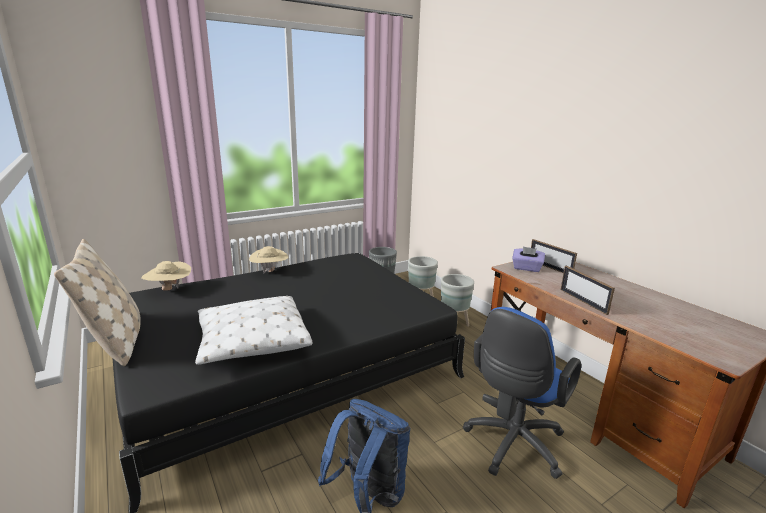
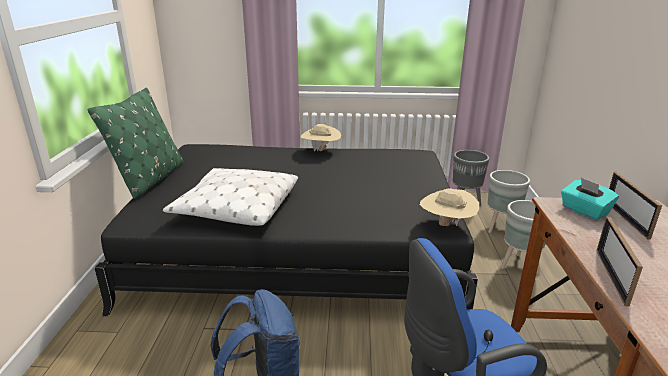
camera: 35 degrees right, 5 degrees up
beige pillow [54,239,141,366] -> green pillow [88,88,184,199]
beige hat [141,261,191,291] -> beige hat moved to [420,189,479,226]
purple tissue box [512,247,545,272] -> turquoise tissue box [561,178,619,220]

